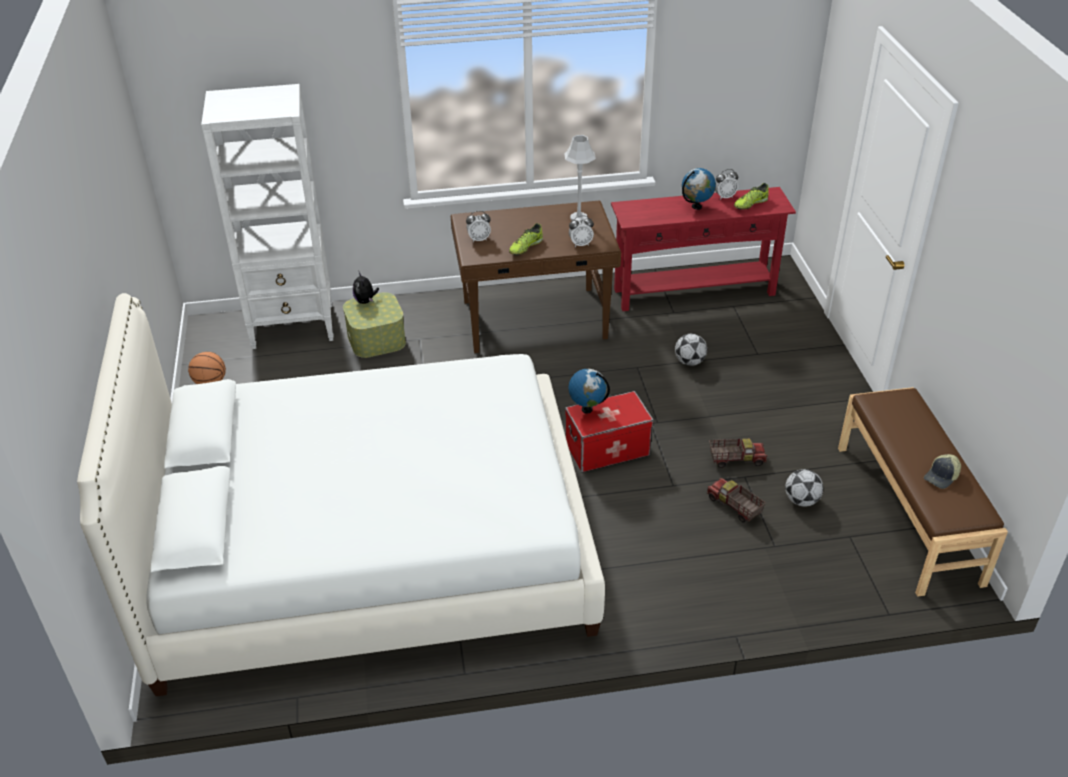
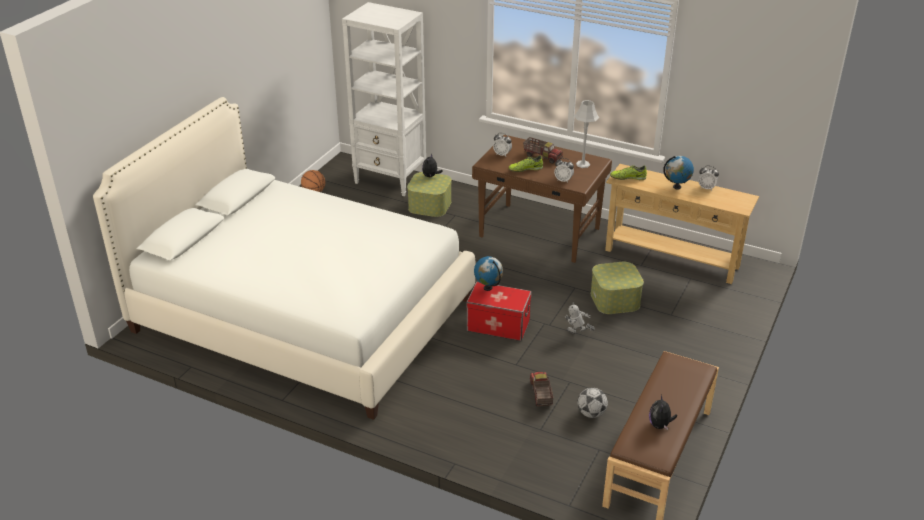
camera: 35 degrees right, 5 degrees down
red console table [611,187,796,311] -> beige console table [605,164,759,284]
football [675,333,707,366] -> storage box [591,262,644,314]
toy truck [709,438,767,468] -> toy truck moved to [523,137,563,164]
shoe [734,183,769,210] -> shoe moved to [610,165,647,180]
cap [924,454,961,489] -> plush toy [649,395,677,430]
none -> toy robot [565,302,595,334]

